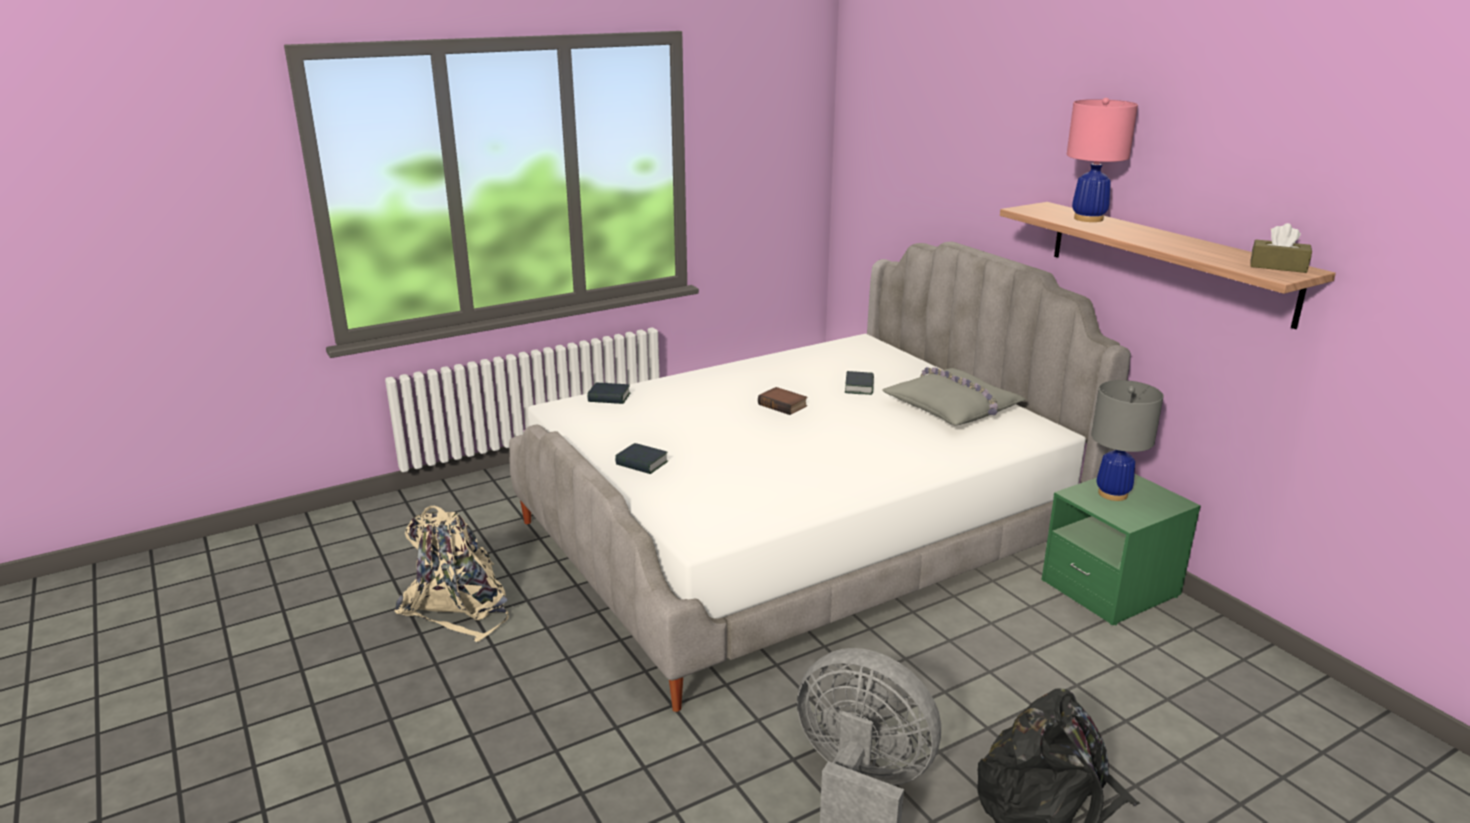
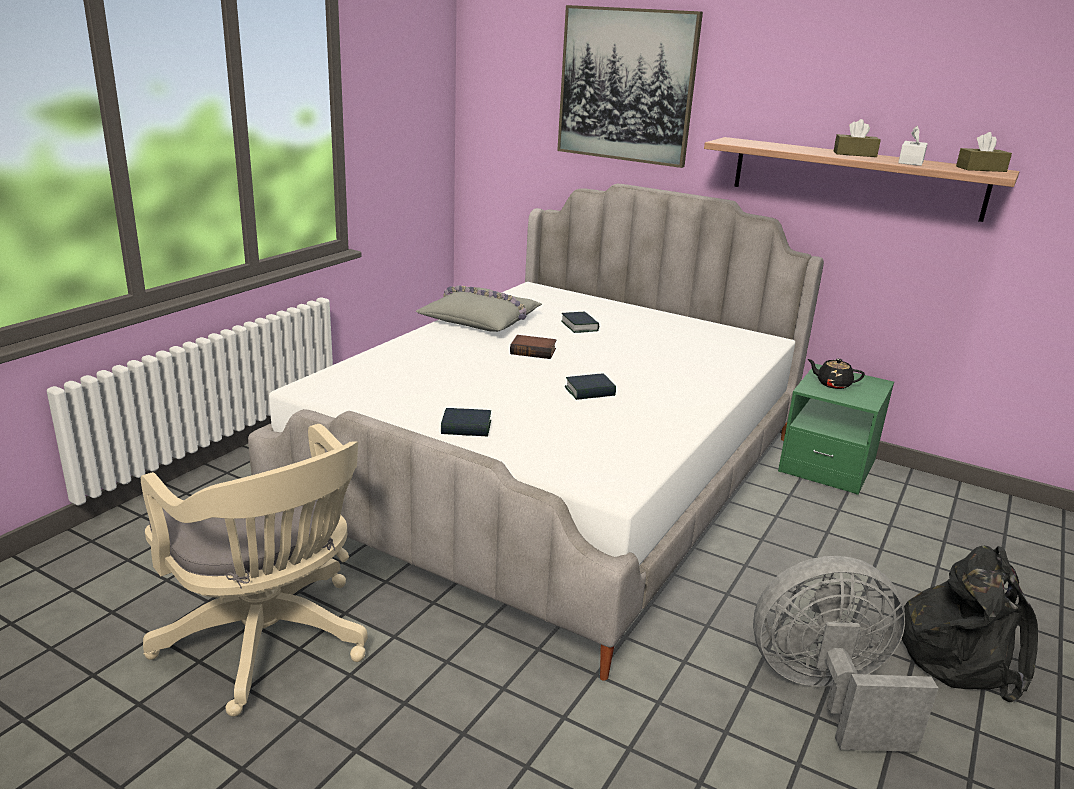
camera: 30 degrees left, 0 degrees up
beige backpack [394,506,509,642] -> beige office chair [141,424,368,717]
book [587,383,630,404] -> book moved to [565,373,616,400]
grey pillow [882,367,1026,425] -> grey pillow moved to [416,285,542,332]
pink table lamp [1067,98,1138,222] -> none
grey table lamp [1091,380,1164,501] -> black teapot [807,358,865,389]
none -> picture [557,5,703,168]
none -> brown tissue box [834,119,881,157]
none -> white tissue box [898,126,928,166]

